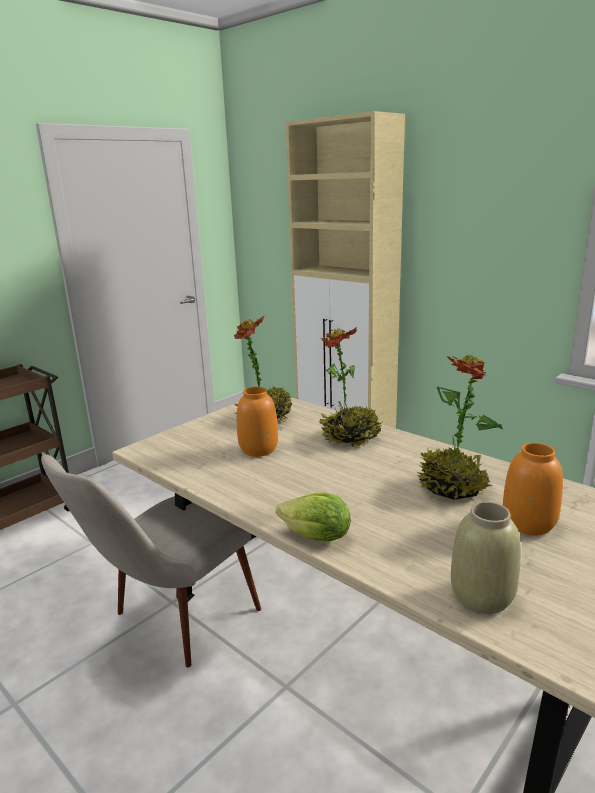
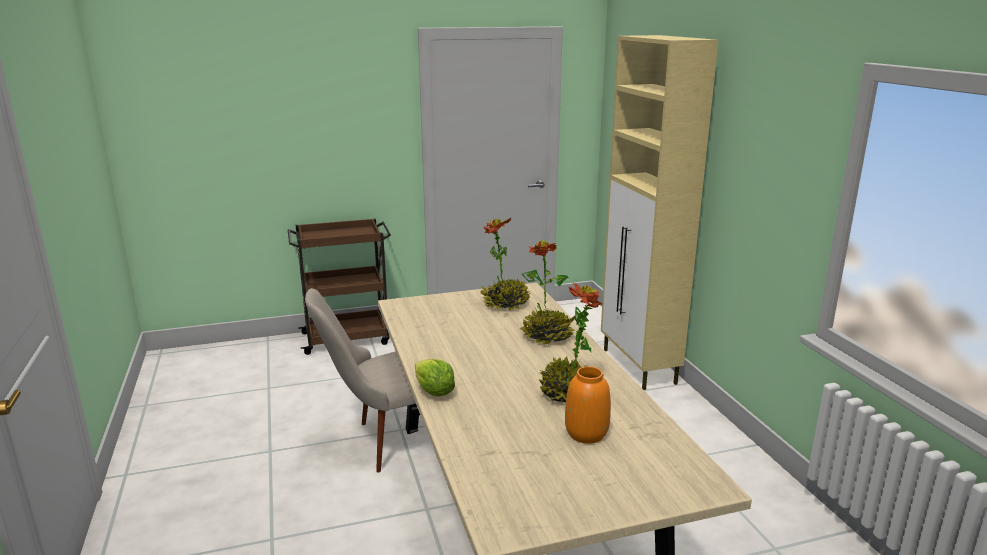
camera: 30 degrees right, 0 degrees up
orange vase [237,387,278,457] -> none
beige vase [451,502,521,614] -> none

